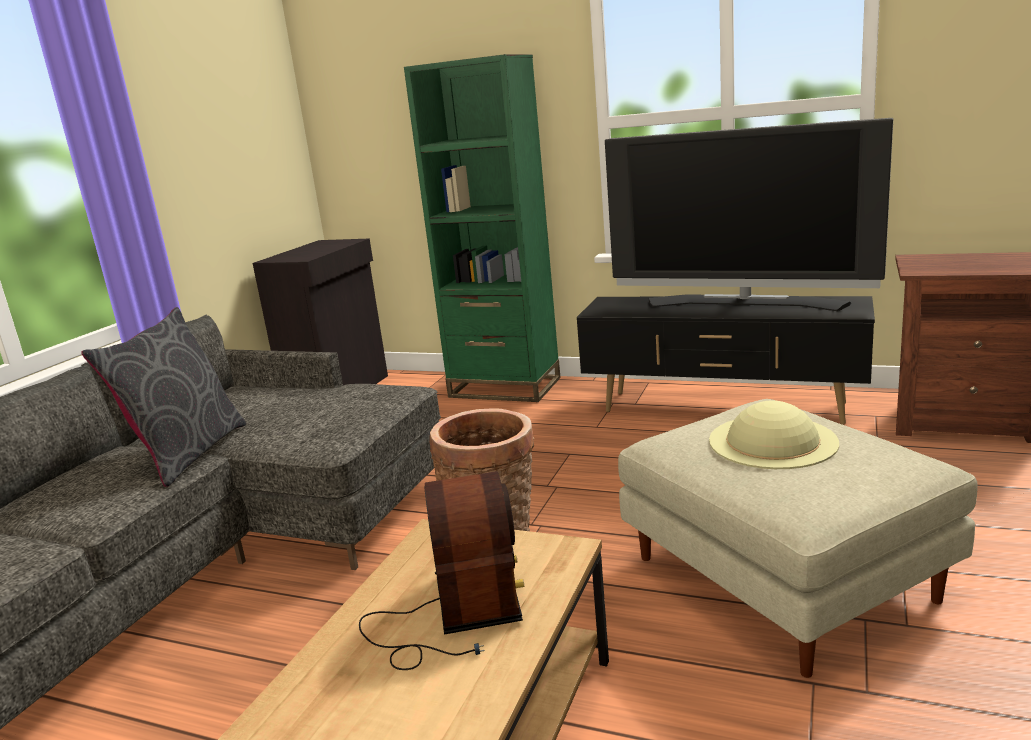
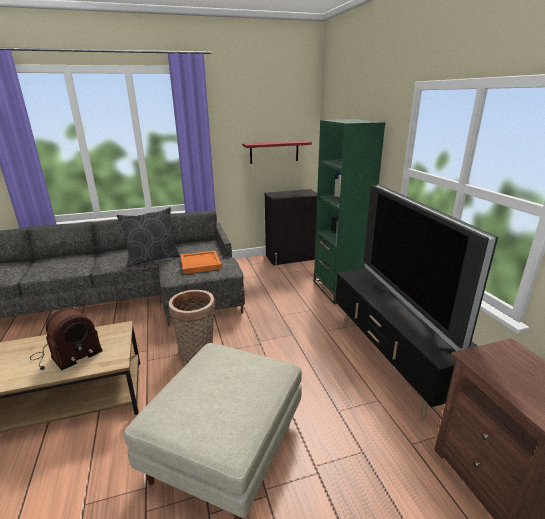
camera: 50 degrees right, 5 degrees up
beige hat [709,400,839,469] -> none
none -> orange tray [180,250,222,274]
none -> red shelf [242,140,312,164]

